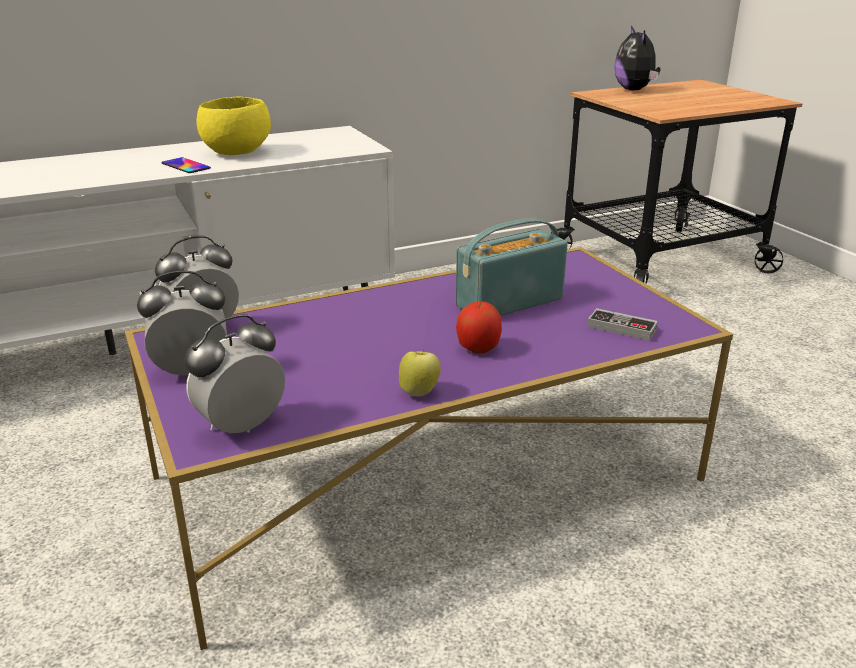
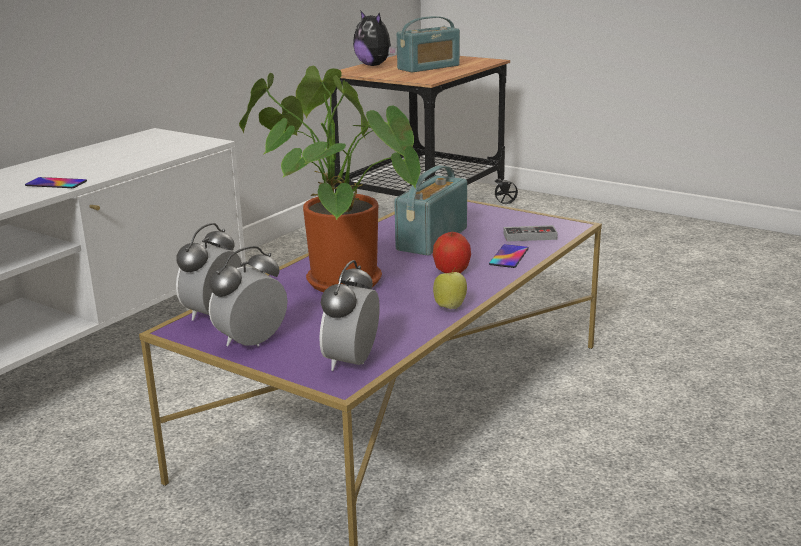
camera: 30 degrees left, 5 degrees down
yellow bowl [196,96,271,155] -> none
none -> potted plant [239,66,421,292]
none -> radio [397,16,460,72]
none -> phone [489,244,529,268]

